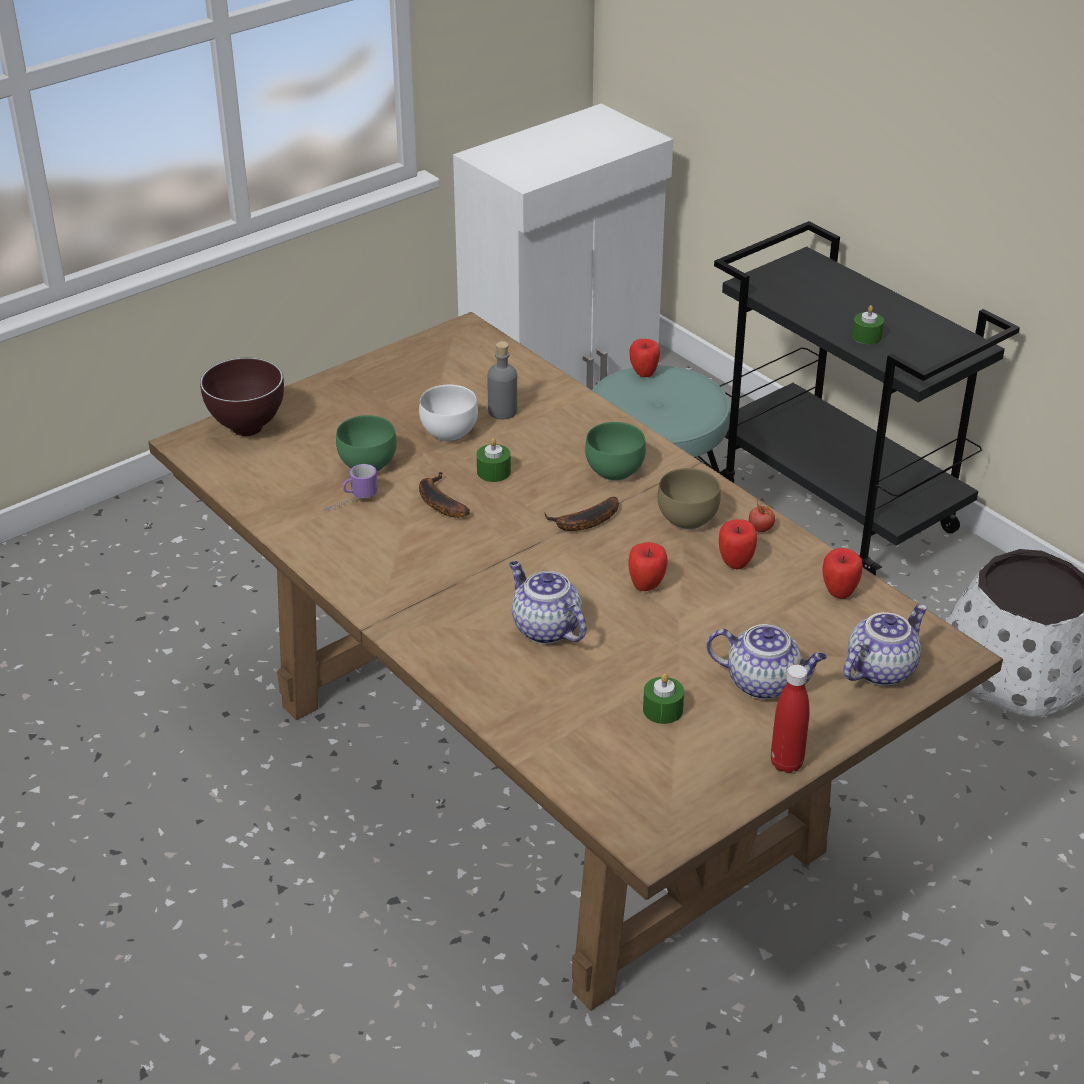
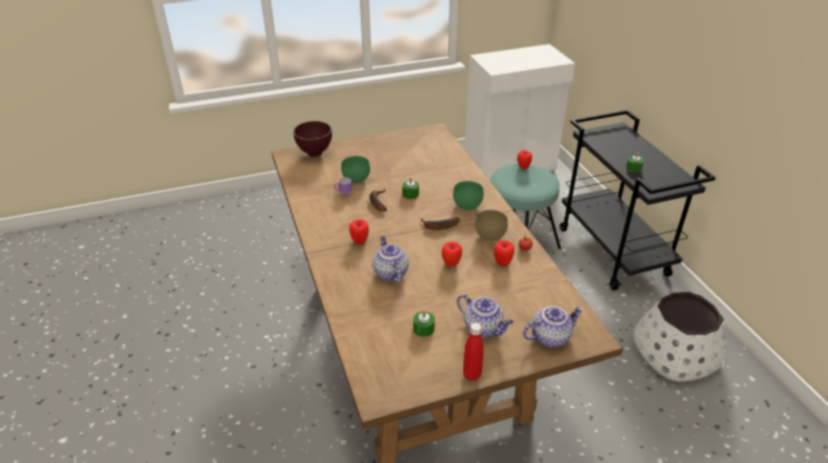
camera: 20 degrees right, 0 degrees up
white bowl [419,385,478,442] -> none
grey bottle [488,341,517,419] -> none
apple [822,548,863,599] -> apple moved to [349,219,369,245]

